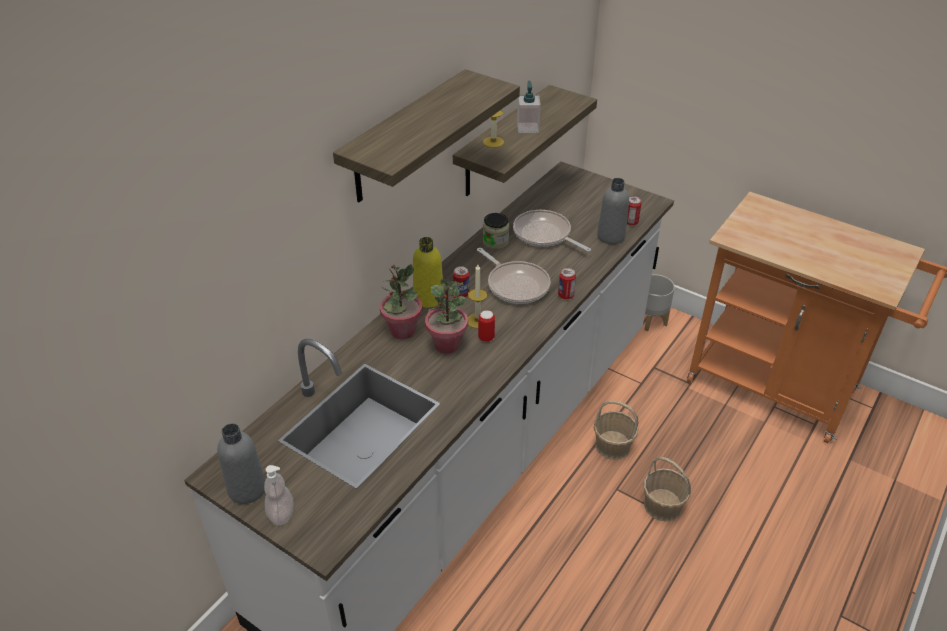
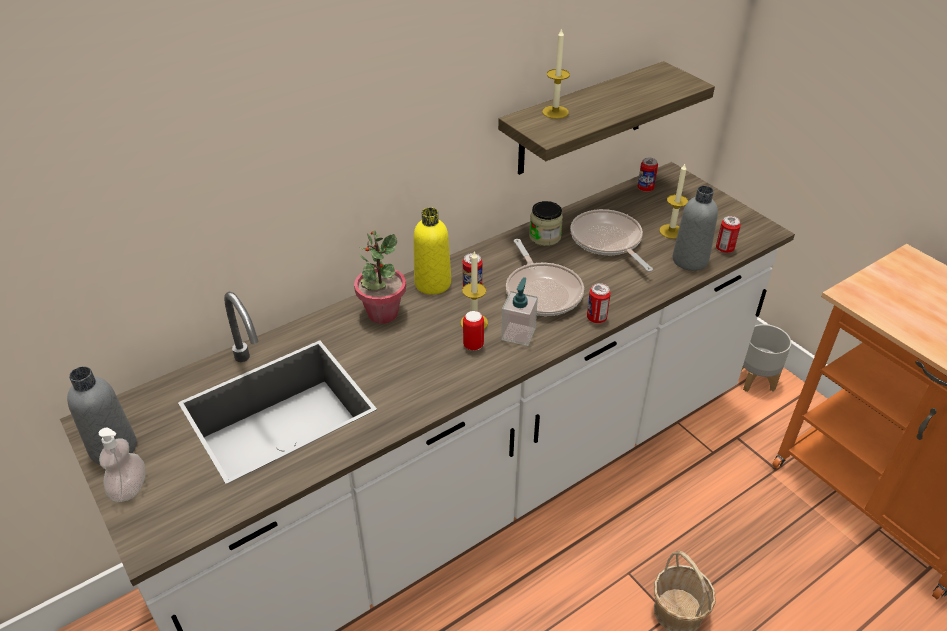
camera: 20 degrees right, 0 degrees up
shelf [333,69,520,202] -> none
potted plant [425,279,468,354] -> none
soap dispenser [517,81,541,133] -> soap dispenser moved to [501,277,538,346]
basket [594,401,638,460] -> none
none -> can [638,158,658,192]
none -> candle [659,164,688,239]

